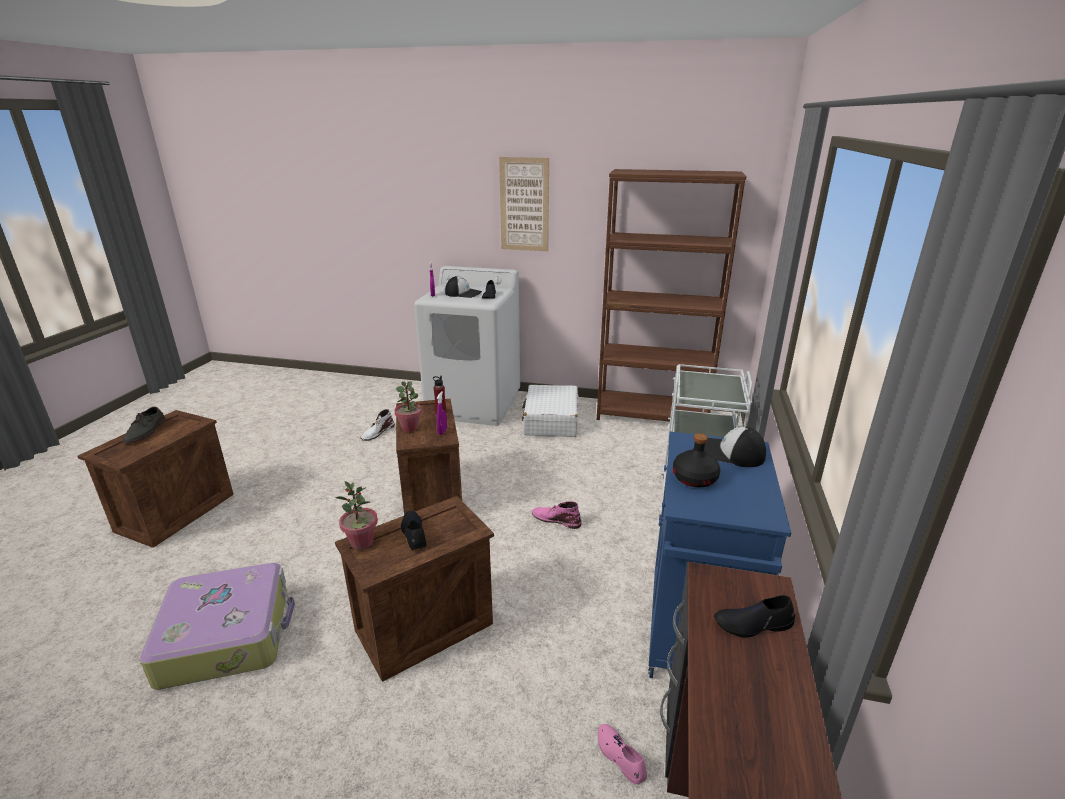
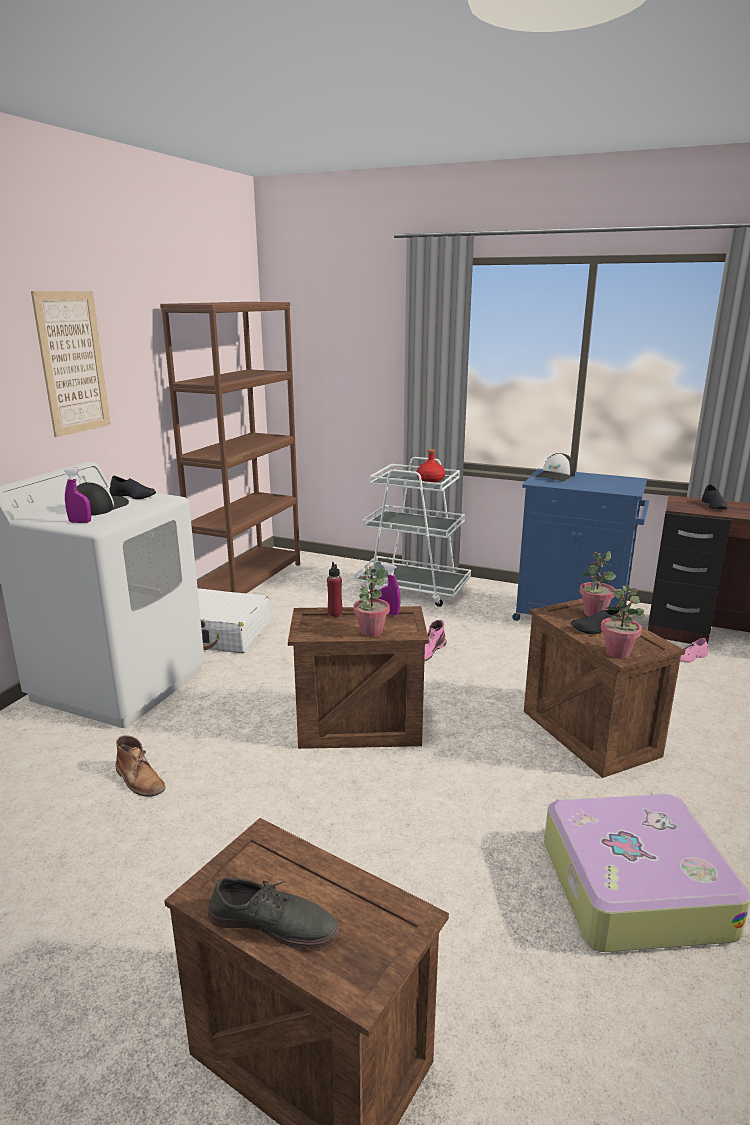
camera: 80 degrees left, 5 degrees down
white boot [361,409,395,441] -> brown boot [115,735,165,797]
black bottle [673,433,720,487] -> none
none -> red bottle [417,449,445,482]
none -> potted plant [580,551,616,617]

